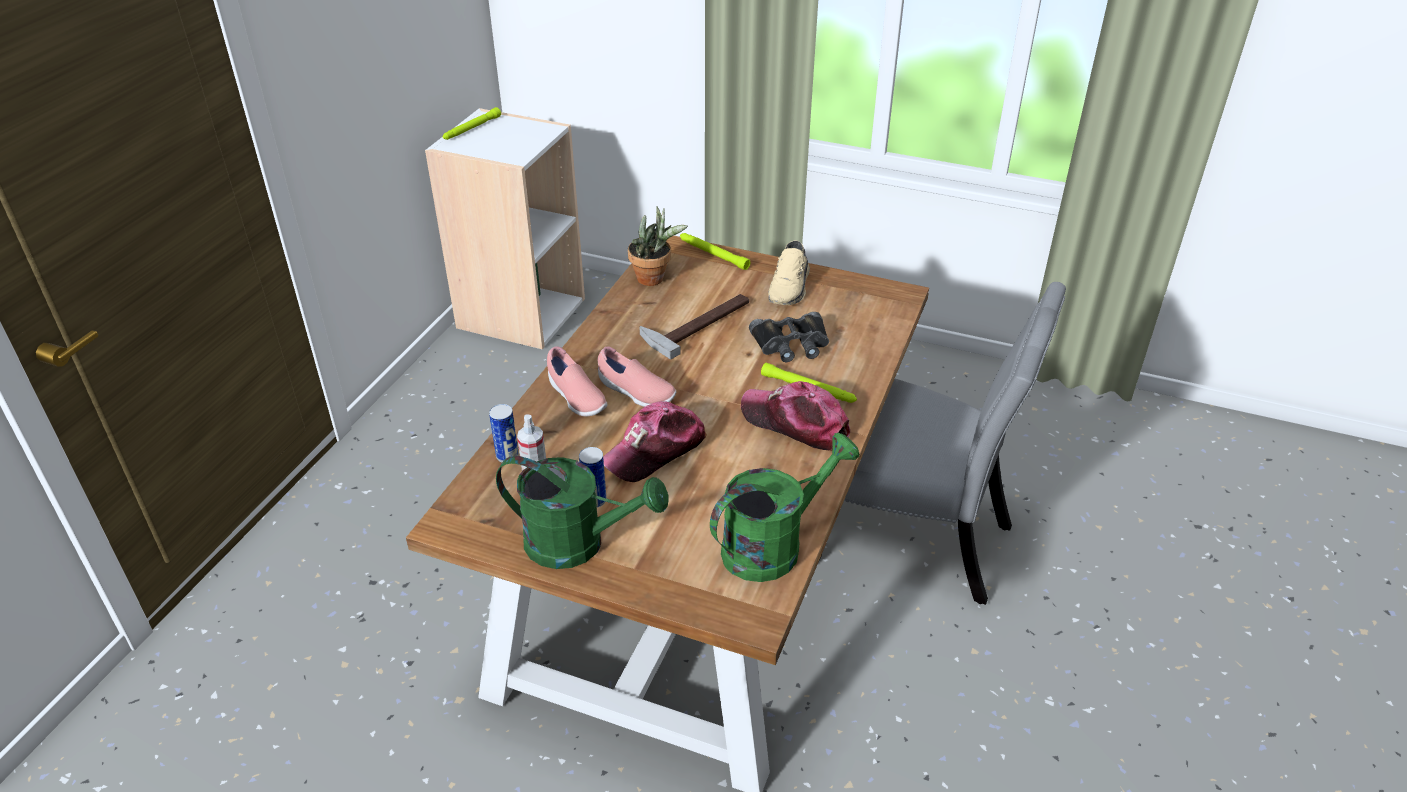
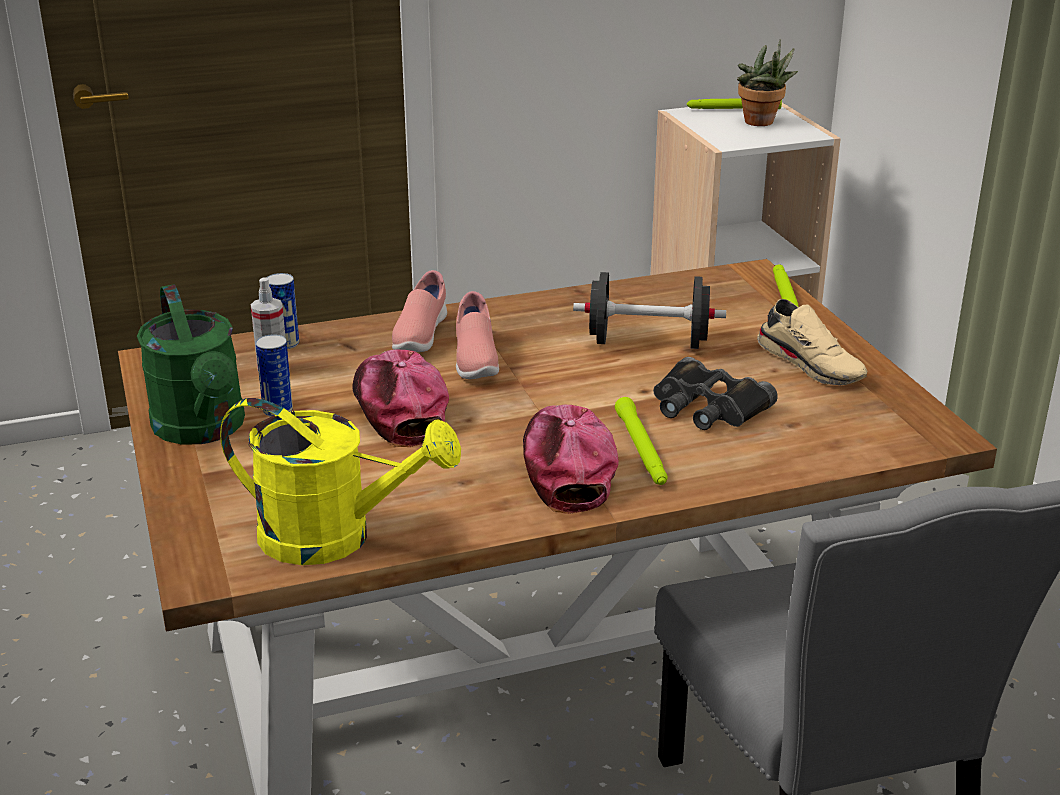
camera: 50 degrees right, 10 degrees down
cap [603,401,707,482] -> cap turned 60 degrees clockwise [352,349,449,447]
potted plant [628,206,688,286] -> potted plant moved to [737,39,798,126]
hammer [639,294,749,360] -> black dumbbell [573,272,726,349]
green watering can [710,433,860,582] -> yellow watering can [220,398,461,565]
beige shoe [768,240,810,305] -> beige shoe turned 105 degrees counterclockwise [757,299,868,385]

